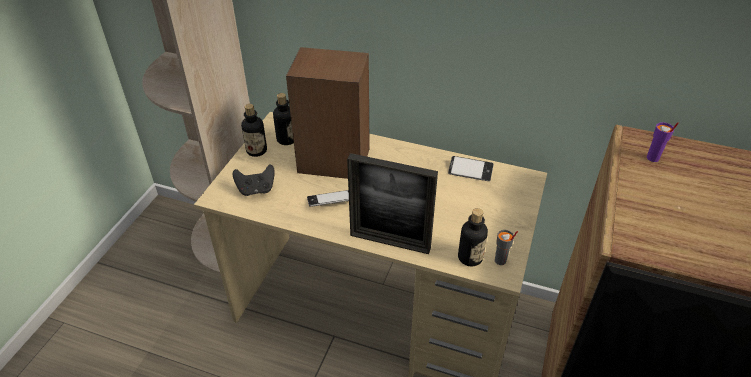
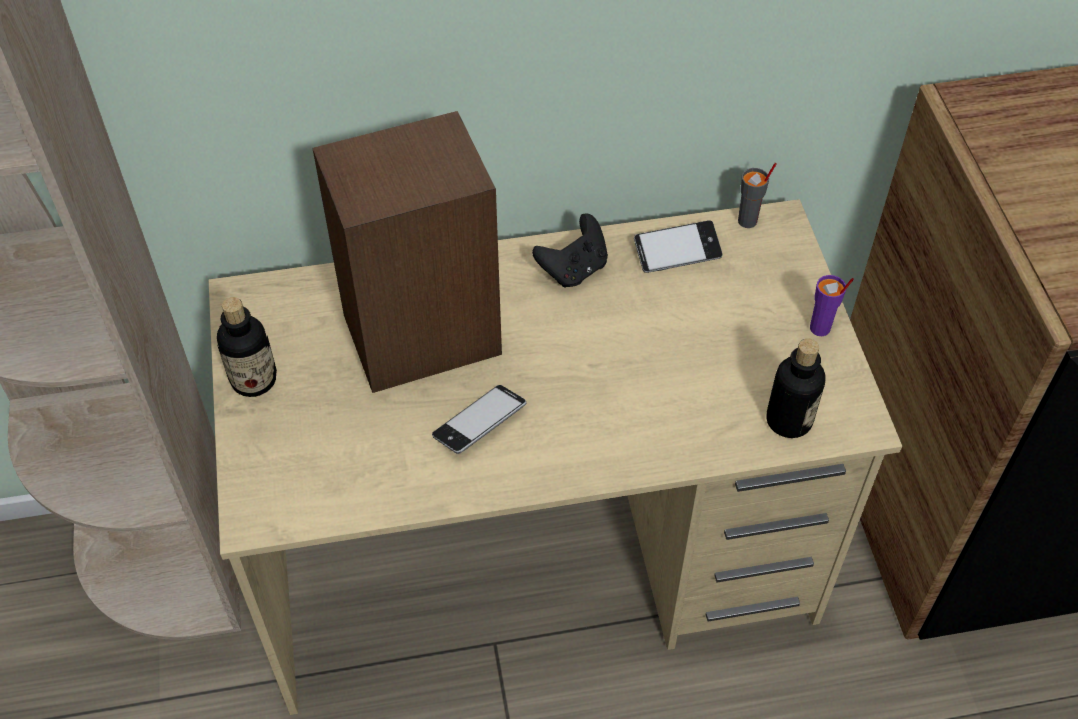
camera: 30 degrees left, 10 degrees up
black game controller [233,164,275,196] -> black game controller moved to [532,213,608,288]
bottle [273,93,294,145] -> none
picture frame [347,153,438,254] -> none
grey cup [495,230,518,265] -> grey cup moved to [738,163,777,228]
purple cup [647,122,679,162] -> purple cup moved to [810,275,854,336]

